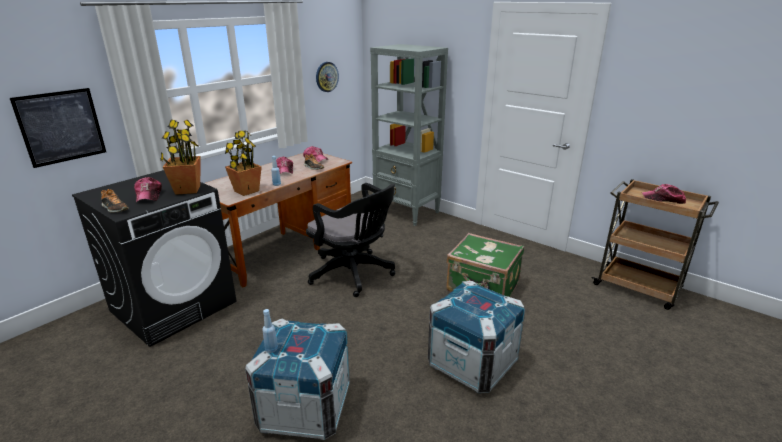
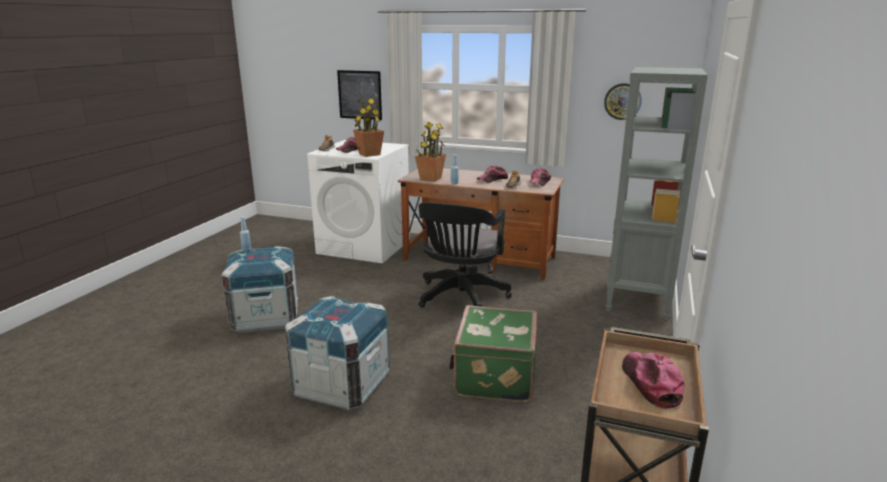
camera: 70 degrees right, 5 degrees down
black washing machine [72,170,237,347] -> white washing machine [307,140,410,263]

